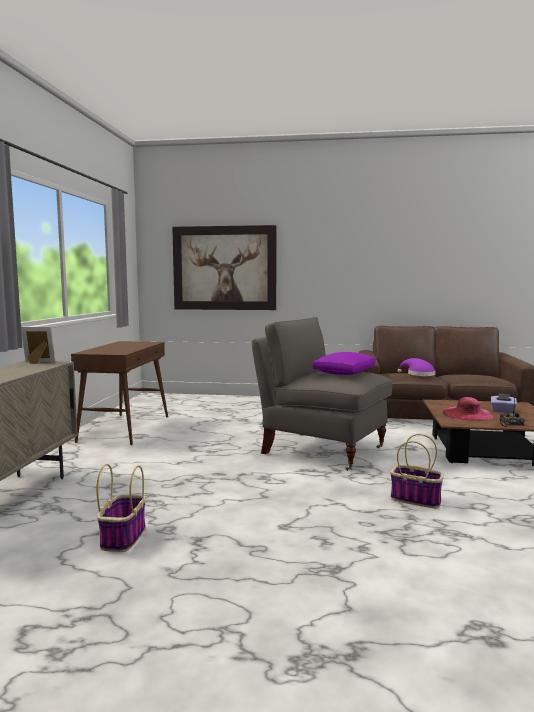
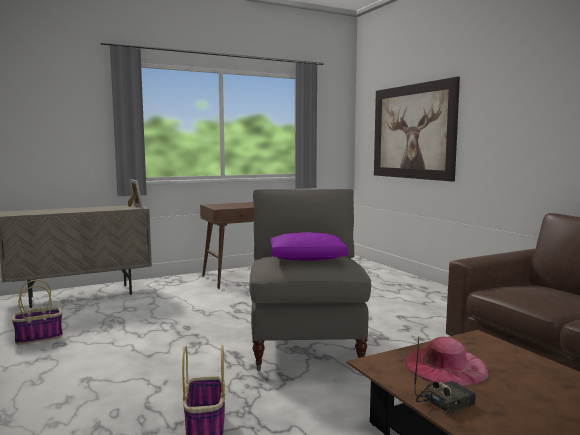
camera: 55 degrees right, 0 degrees up
purple hat [397,358,436,376] -> none
purple tissue box [491,393,517,413] -> none

